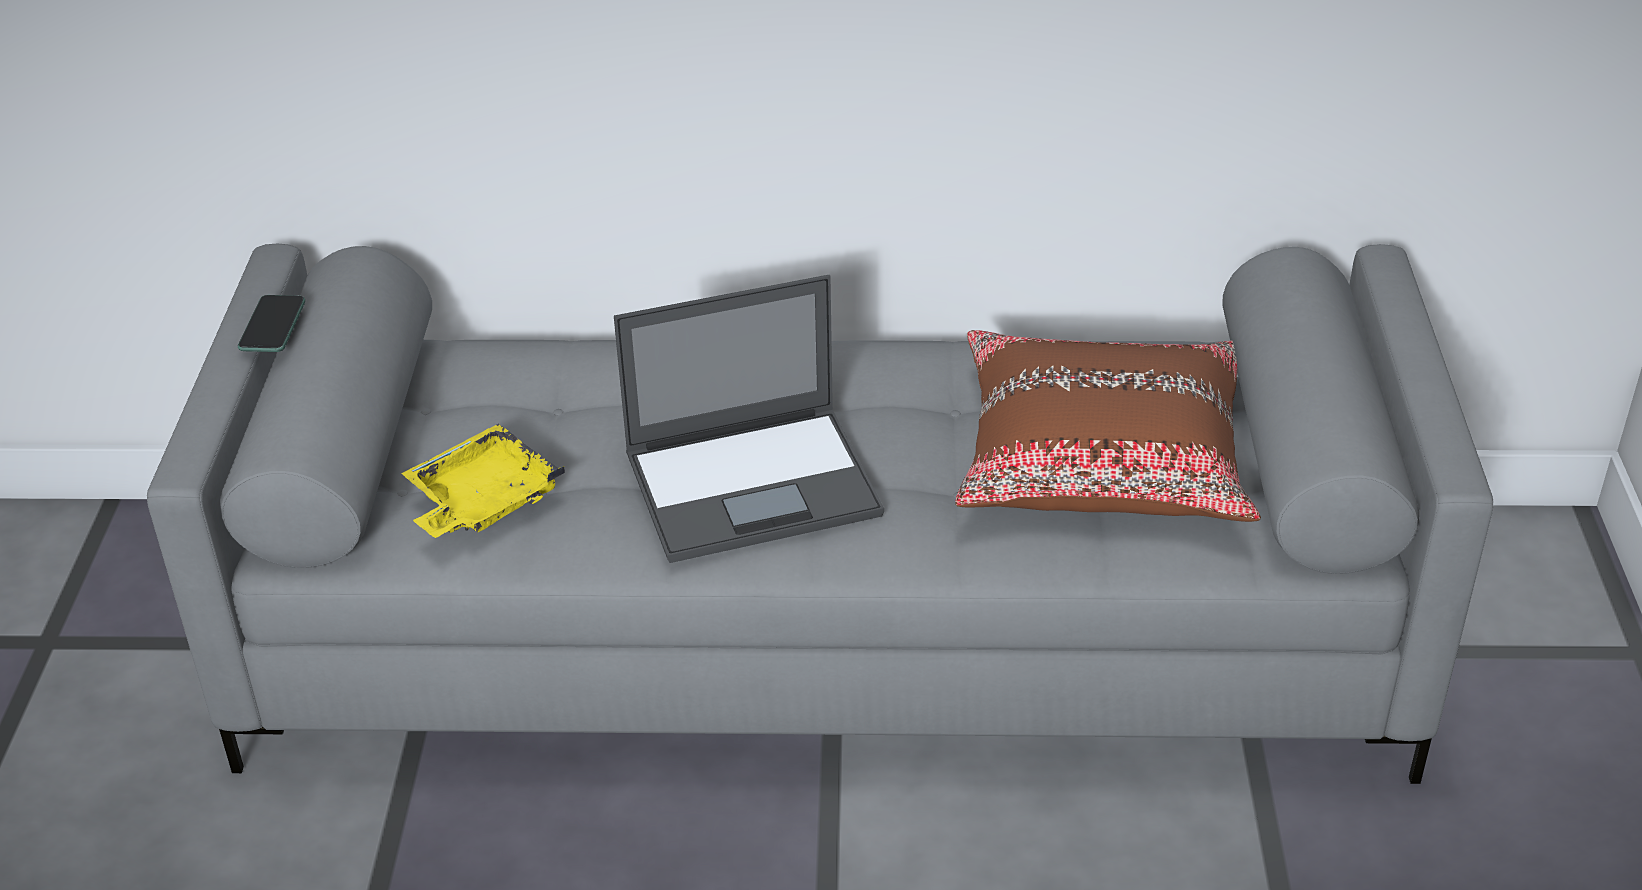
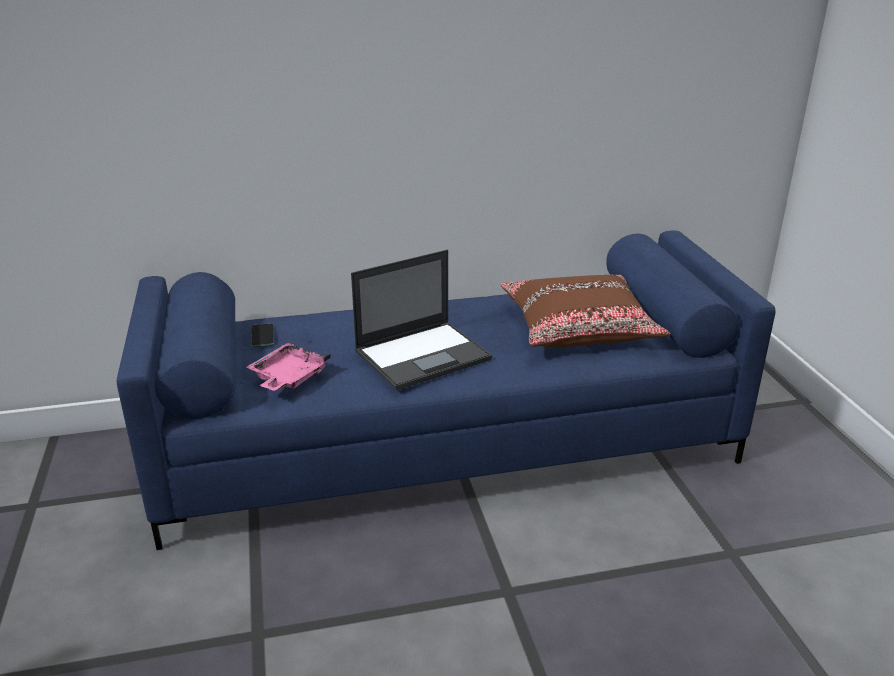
camera: 15 degrees left, 10 degrees down
grey sofa [147,243,1493,784] -> blue sofa [117,230,776,550]
phone [238,295,305,352] -> phone moved to [251,323,274,348]
yellow tray [401,424,565,538] -> pink tray [246,343,331,391]

